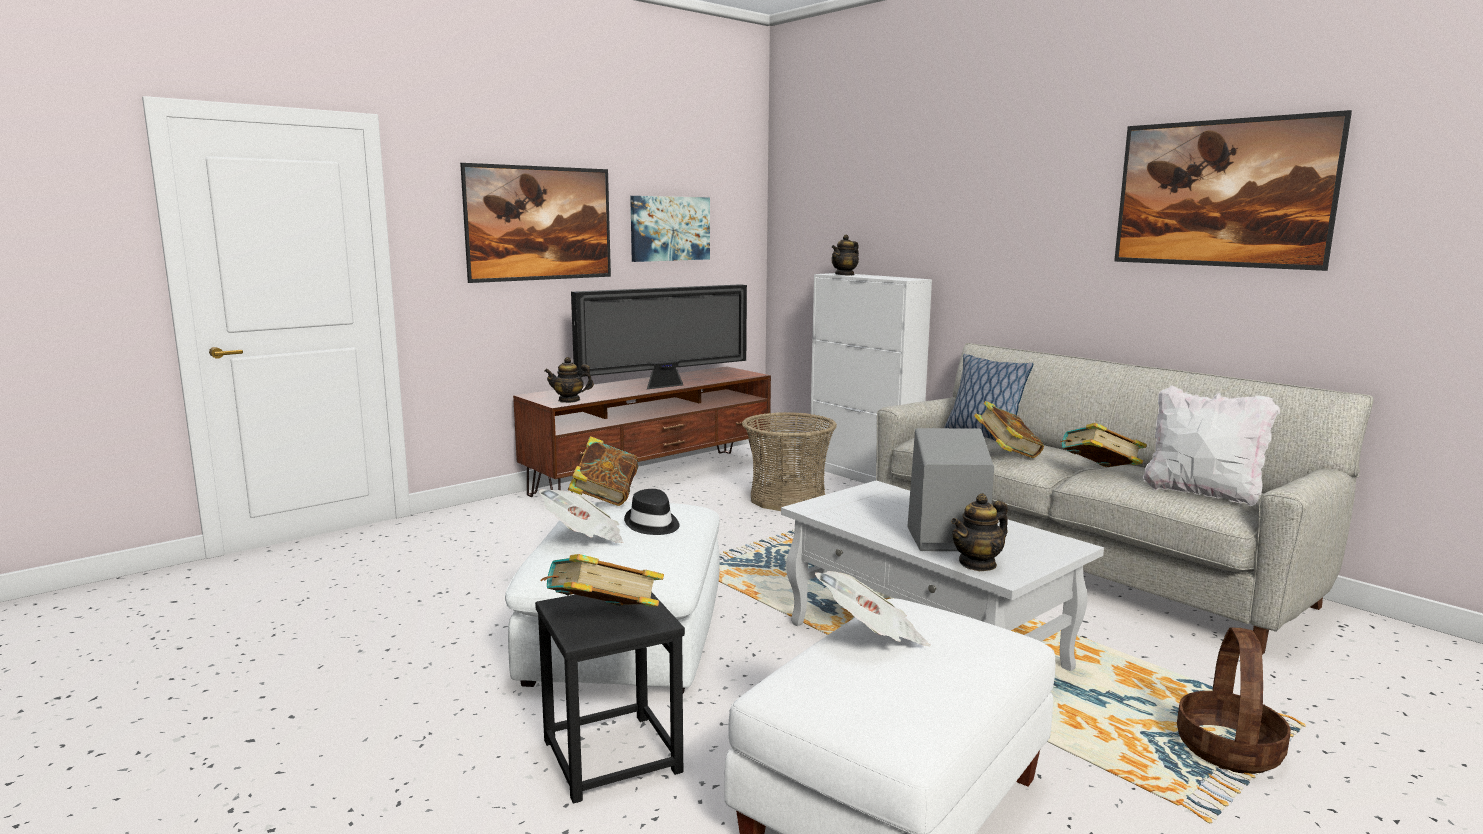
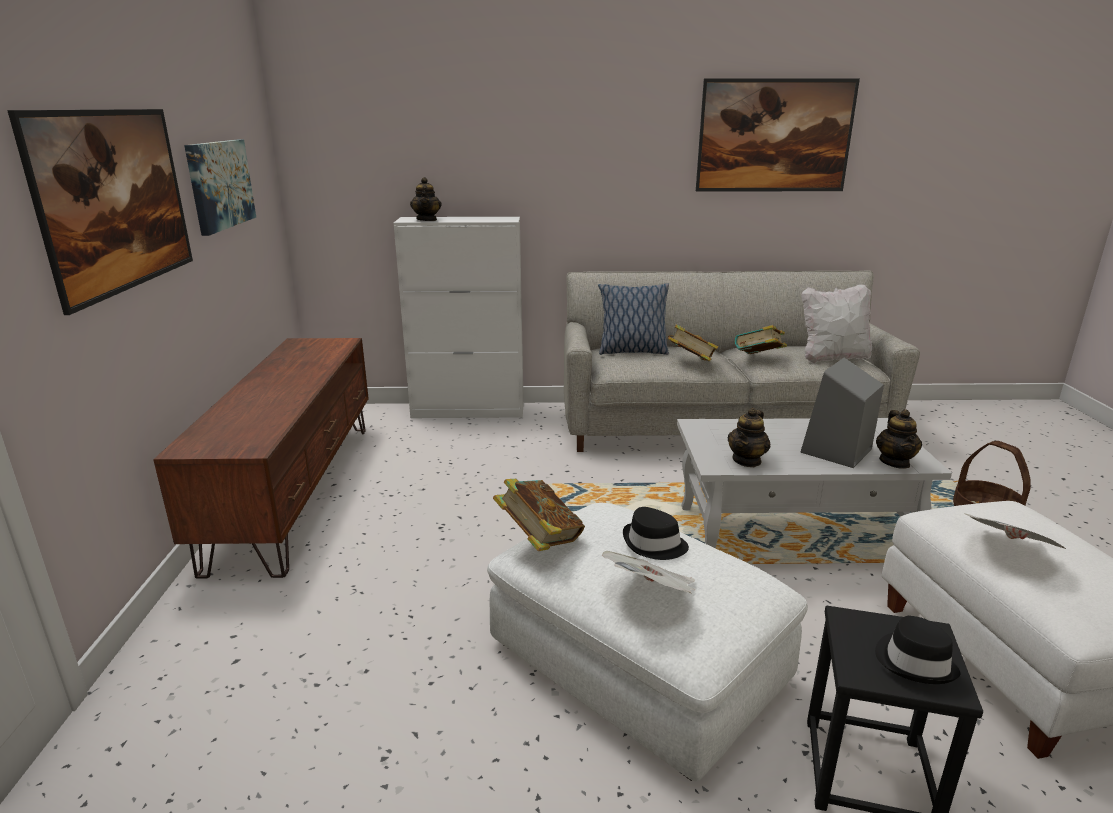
camera: 50 degrees left, 10 degrees up
book [540,554,664,606] -> black hat [875,616,960,684]
teapot [545,357,594,403] -> teapot moved to [727,408,770,467]
television [571,284,747,389] -> none
basket [742,412,837,511] -> none

